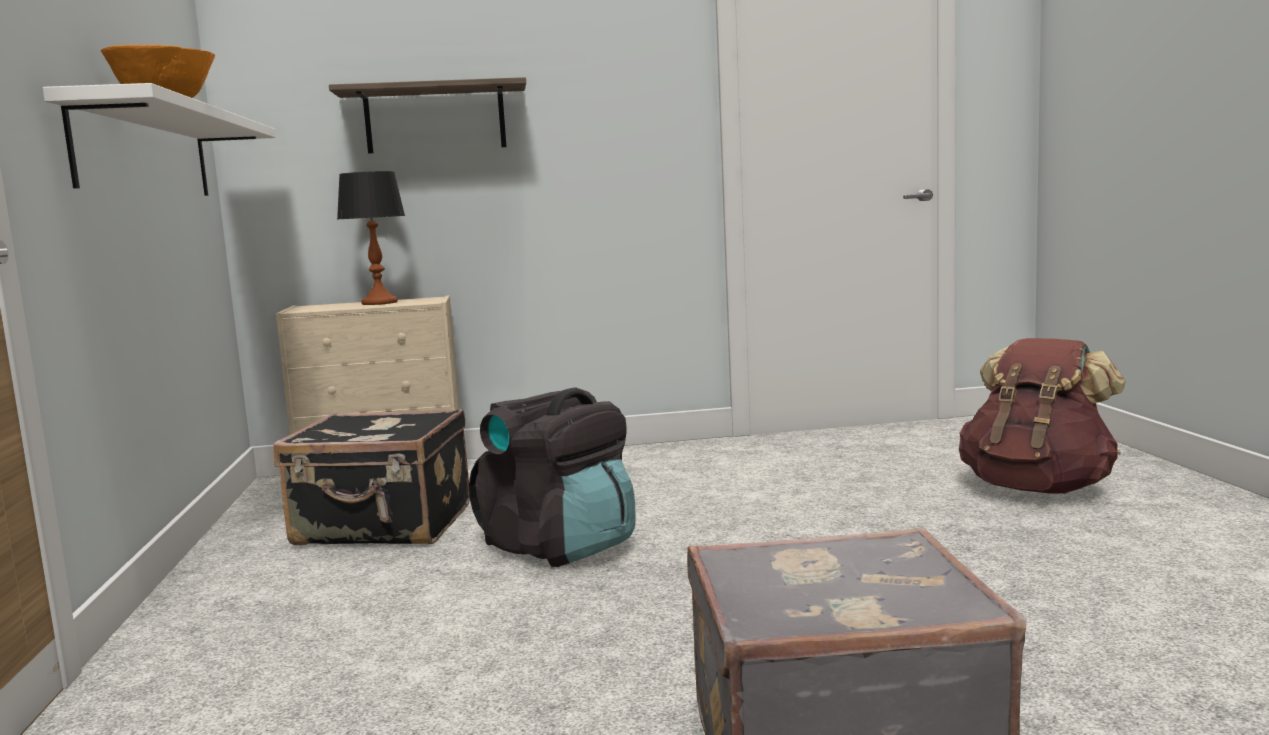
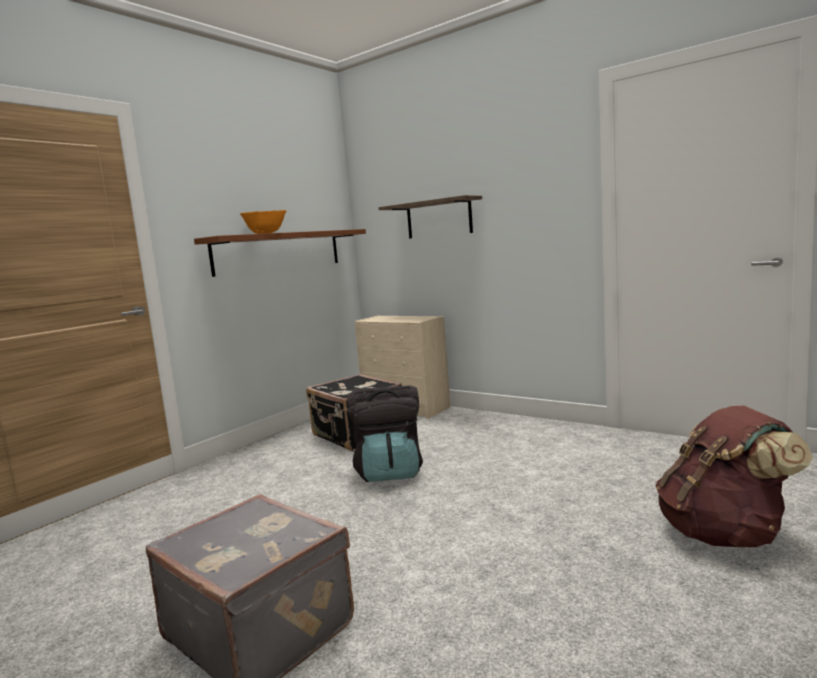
camera: 45 degrees right, 0 degrees up
white shelf [43,83,276,196] -> brown shelf [194,229,366,277]
table lamp [337,171,405,305] -> none

